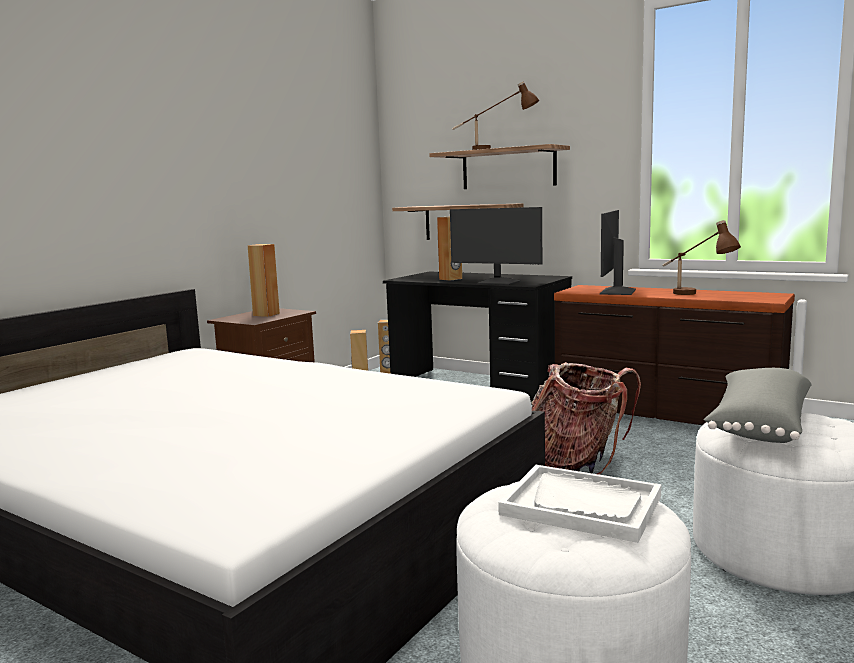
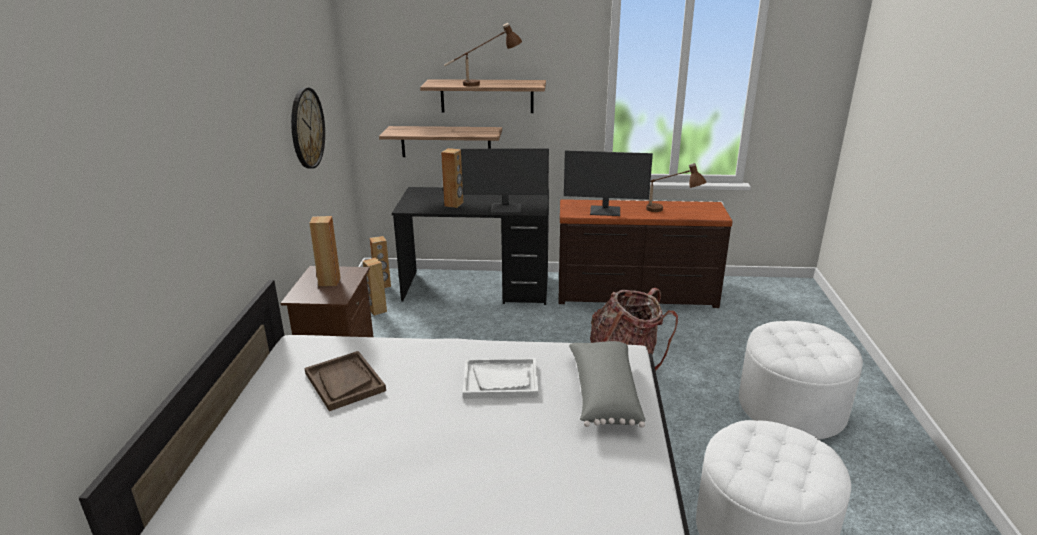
camera: 30 degrees left, 15 degrees up
white tray [498,465,661,543] -> white tray moved to [463,358,539,399]
monitor [600,210,636,295] -> monitor turned 75 degrees counterclockwise [564,151,653,216]
grey pillow [703,368,812,443] -> grey pillow moved to [569,341,646,428]
none -> wall clock [291,88,325,169]
none -> brown tray [305,351,386,411]

